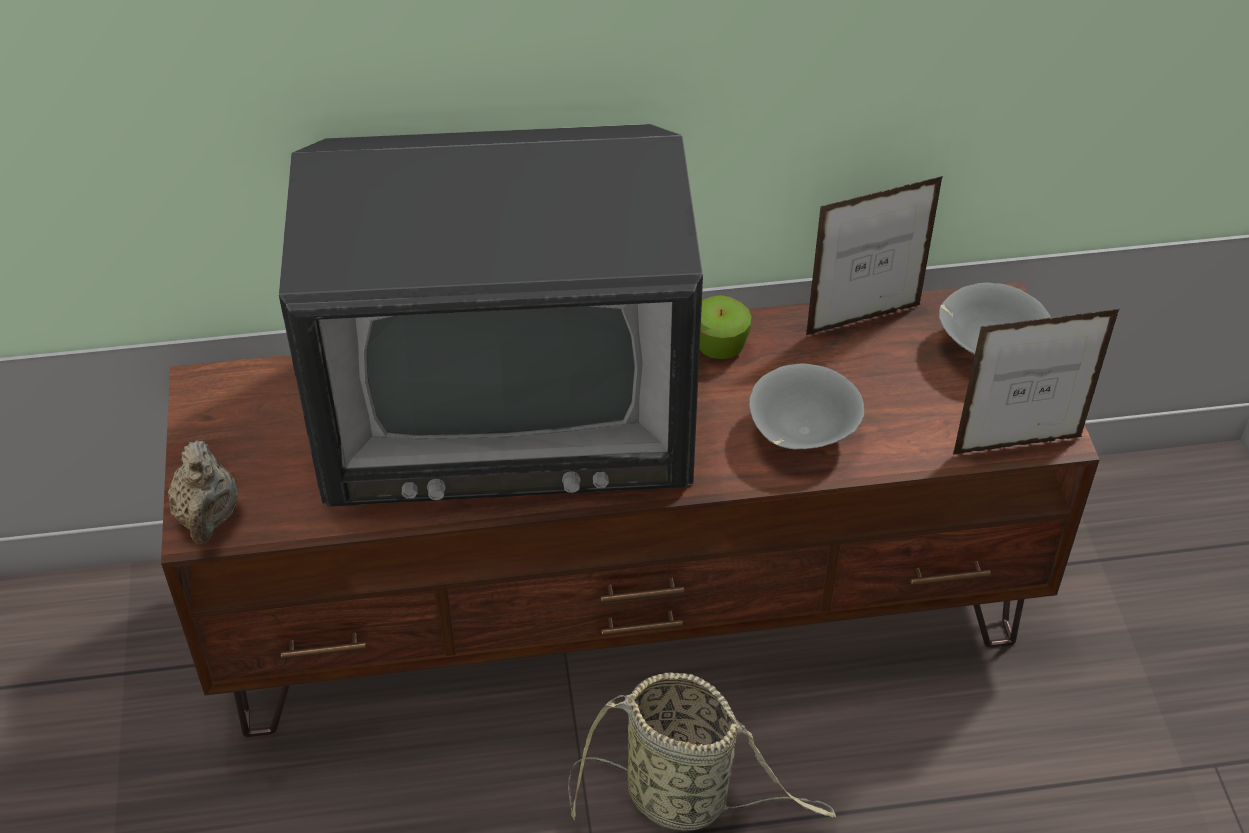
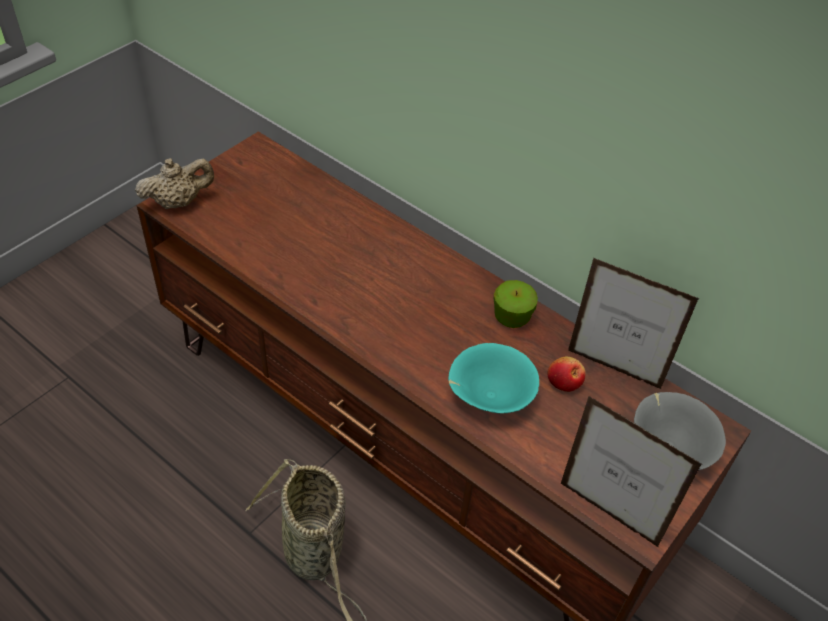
camera: 45 degrees right, 0 degrees up
beige teapot [168,440,238,544] -> beige teapot turned 150 degrees counterclockwise [135,158,214,209]
television [279,124,703,506] -> none
grey bowl [749,363,864,449] -> turquoise bowl [448,343,539,413]
none -> apple [548,356,586,392]

